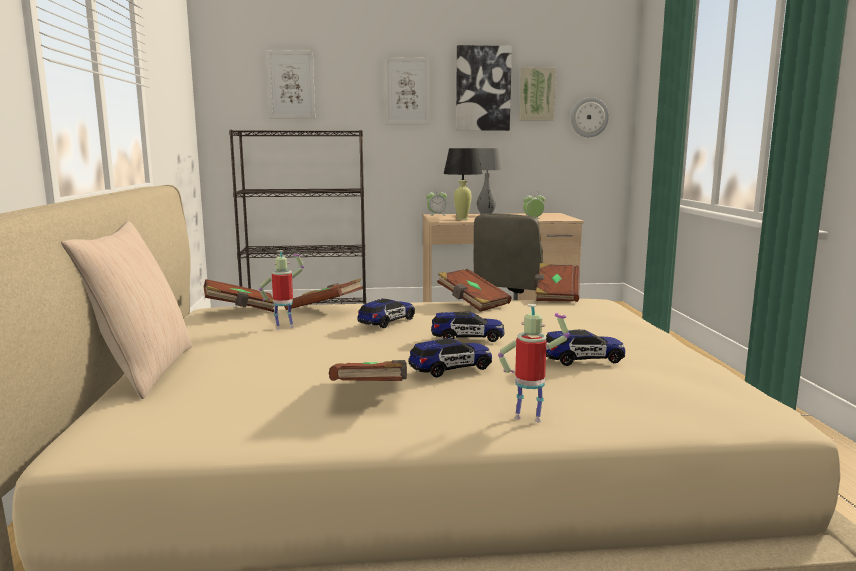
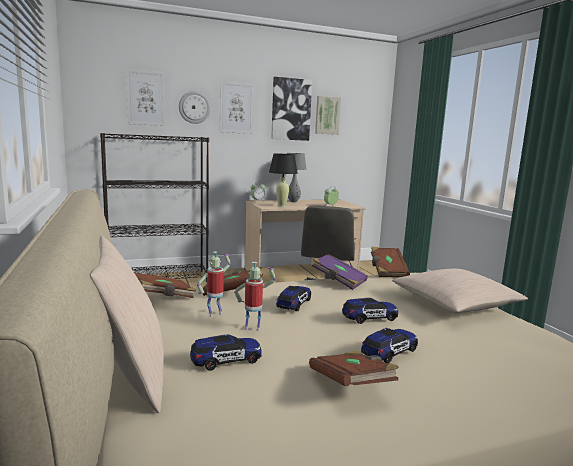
camera: 15 degrees left, 0 degrees up
brown book [437,269,512,312] -> purple book [312,254,368,290]
toy robot [498,304,570,422] -> toy robot moved to [234,262,276,331]
toy car [546,330,625,366] -> toy car moved to [190,334,262,371]
wall clock [571,97,609,137] -> wall clock moved to [179,91,210,124]
none -> beige pillow [392,269,528,313]

